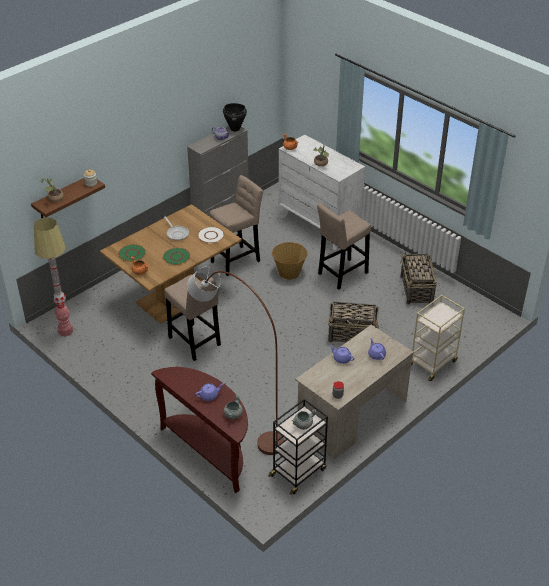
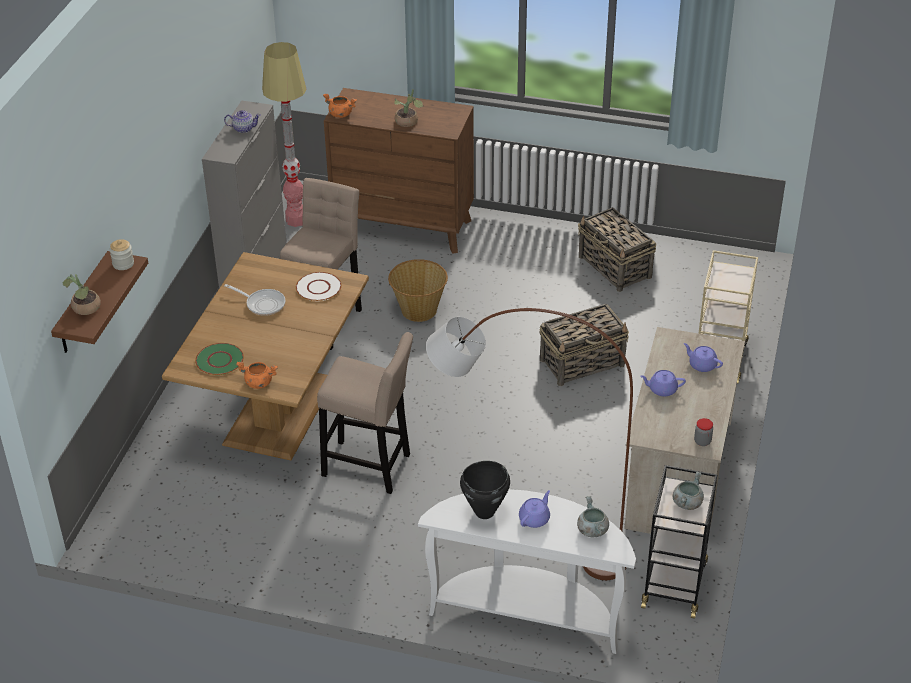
camera: 30 degrees left, 0 degrees up
floor lamp [34,217,73,336] -> floor lamp moved to [262,42,307,227]
brown console table [151,367,248,493] -> white console table [418,489,636,654]
green plate [163,248,190,265] -> none
black cooking pot [223,103,247,132] -> black cooking pot moved to [460,461,510,519]
white dresser [279,135,365,250] -> brown dresser [324,88,474,254]
beige stool [317,203,371,290] -> none

